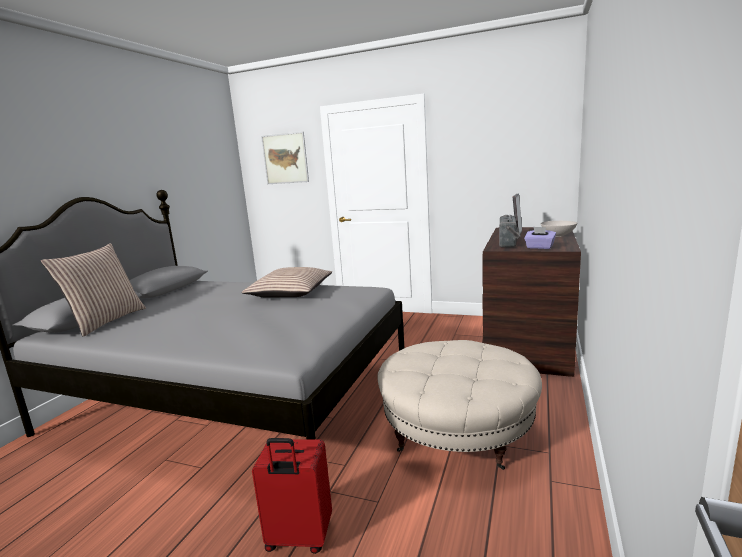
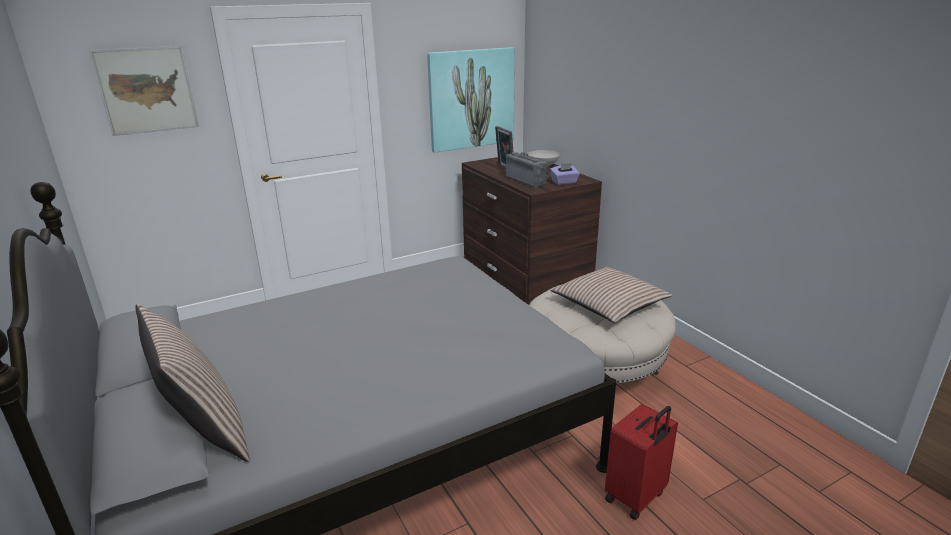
camera: 50 degrees left, 10 degrees up
pillow [241,267,332,298] -> pillow moved to [550,266,672,323]
none -> picture [427,47,515,153]

